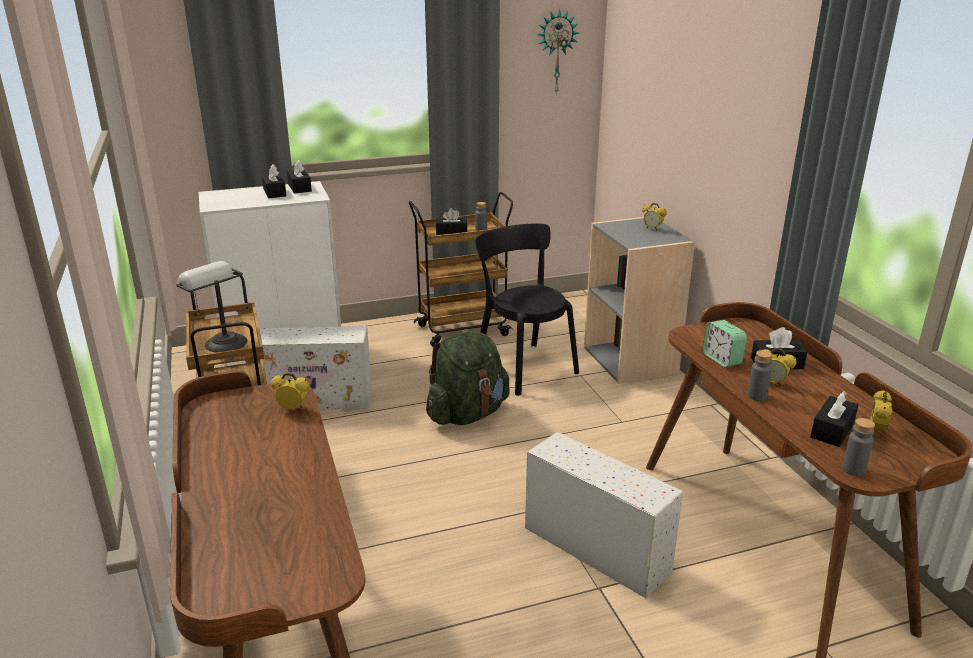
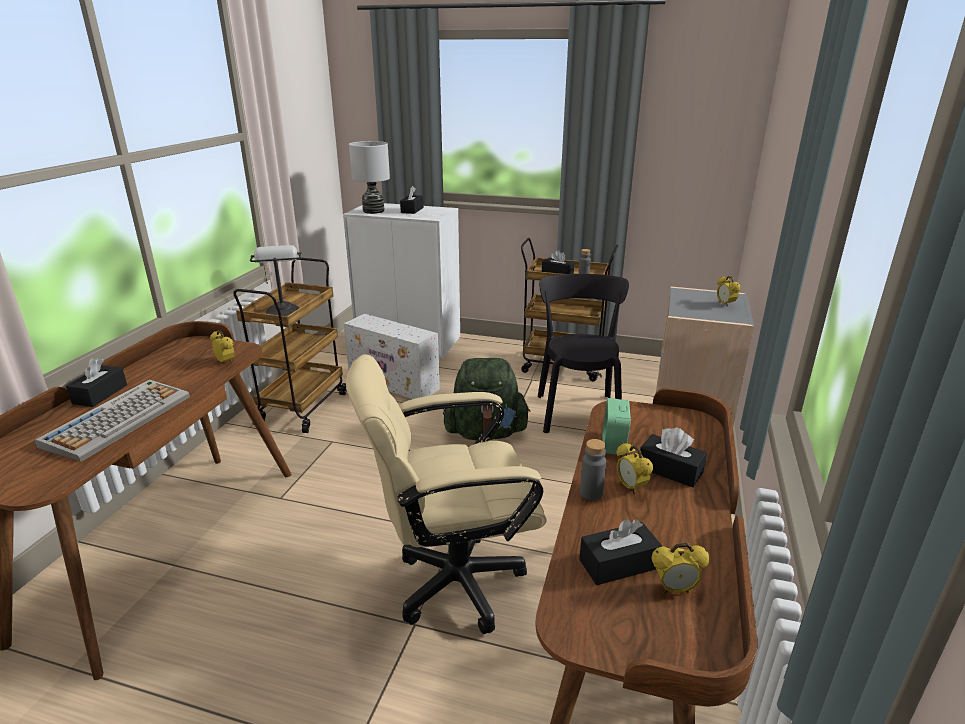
camera: 35 degrees right, 0 degrees up
black tissue box [287,160,312,193] -> black tissue box moved to [66,358,127,407]
white storage box [525,432,683,599] -> beige office chair [346,354,547,634]
wall clock [537,9,579,94] -> none
grey bottle [842,418,875,476] -> none
alarm clock [870,390,893,431] -> alarm clock turned 150 degrees counterclockwise [651,543,710,594]
none -> keyboard [34,379,190,462]
none -> grey table lamp [349,141,390,214]

